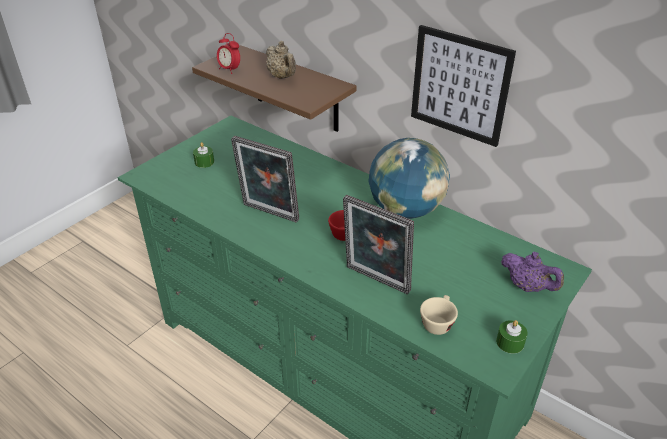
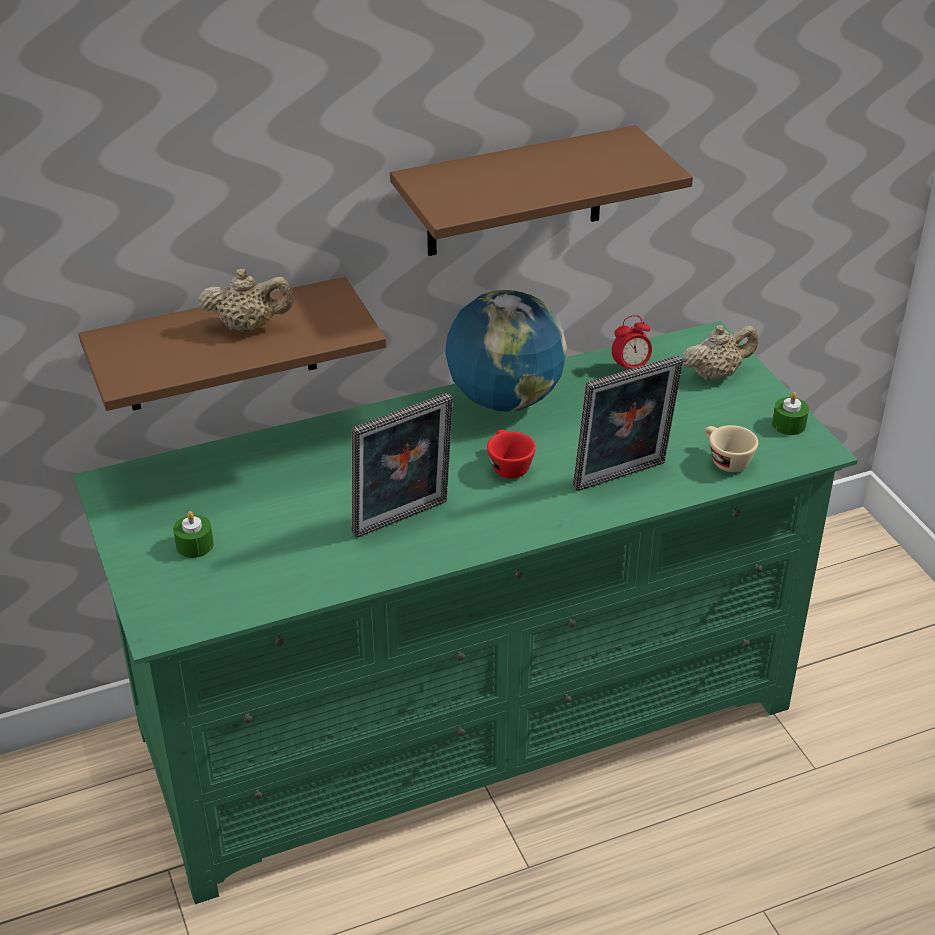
camera: 60 degrees left, 0 degrees up
alarm clock [217,33,240,74] -> alarm clock moved to [612,315,652,371]
picture [411,25,516,147] -> brown shelf [390,125,693,256]
purple teapot [501,251,564,292] -> beige teapot [682,325,758,381]

